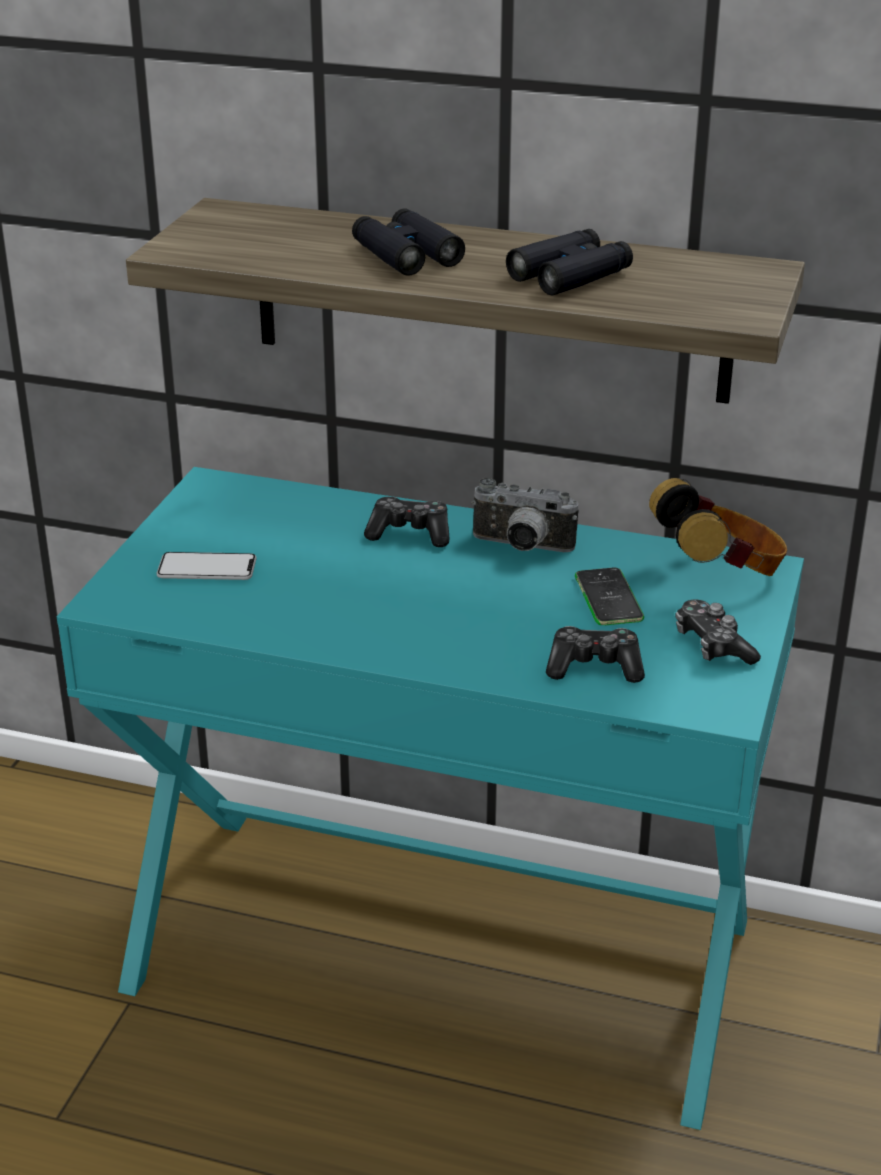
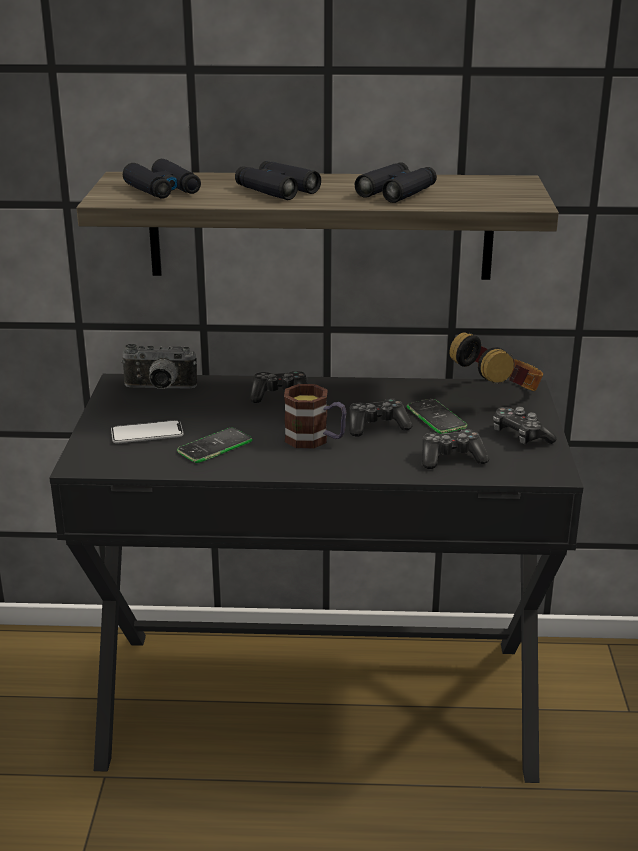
camera: 15 degrees left, 5 degrees down
turquoise desk [57,467,804,1130] -> black desk [49,374,584,783]
camera [471,478,579,552] -> camera moved to [121,344,197,389]
none -> black binoculars [123,159,201,199]
none -> phone [177,428,252,463]
none -> mug [284,384,347,449]
none -> game controller [349,399,413,437]

